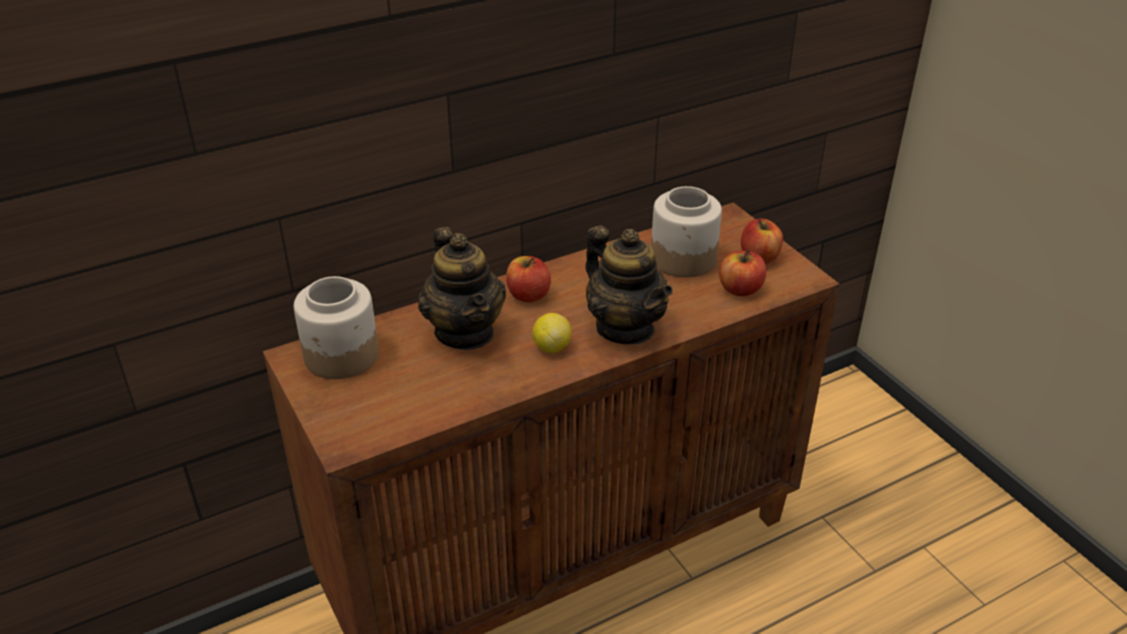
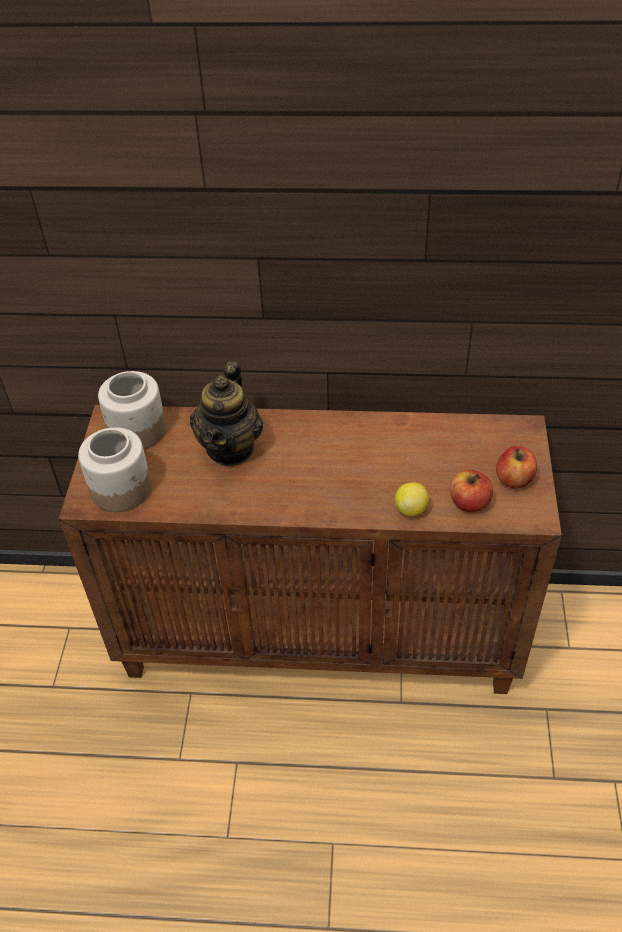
camera: 35 degrees right, 10 degrees up
apple [506,256,551,302] -> none
lemon [532,313,572,353] -> lemon moved to [395,482,429,517]
teapot [585,226,673,344] -> none
jar [651,186,722,278] -> jar moved to [78,427,151,512]

